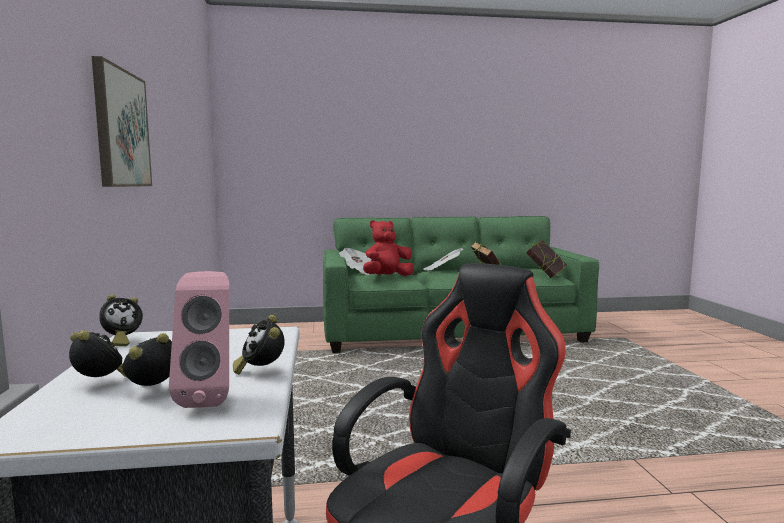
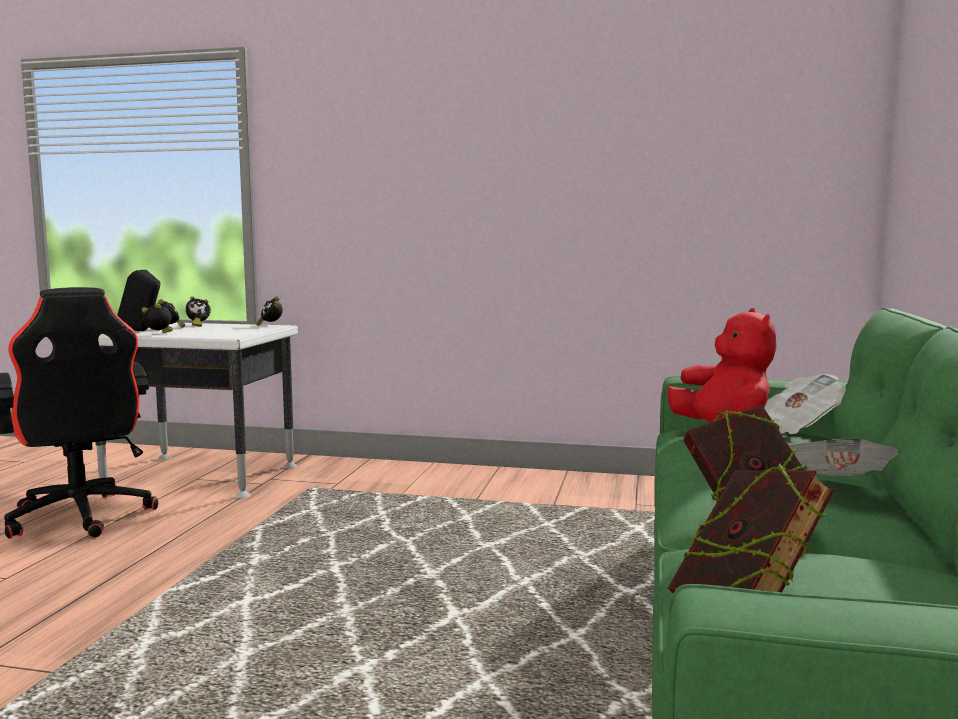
camera: 110 degrees right, 0 degrees up
picture [92,56,152,187] -> none
pink speaker [169,271,229,408] -> black speaker [117,270,160,331]

